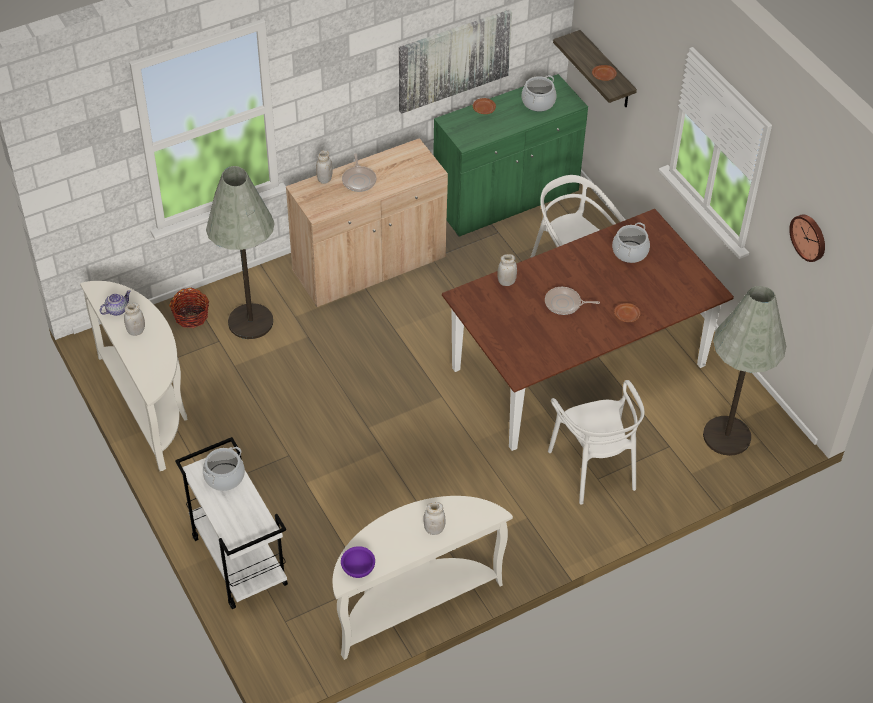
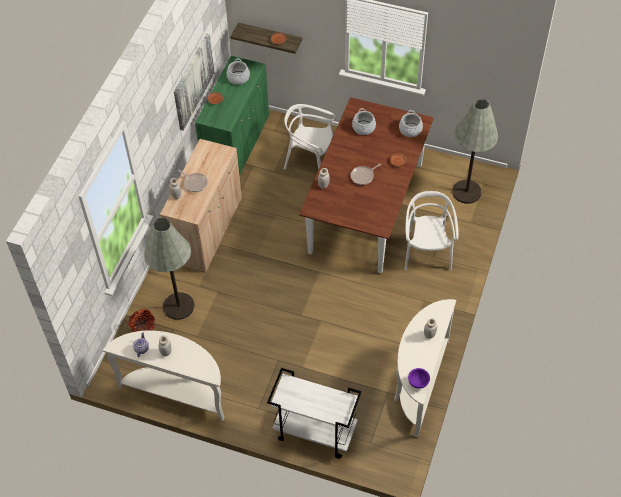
camera: 40 degrees left, 5 degrees up
cooking pot [203,447,245,491] -> cooking pot moved to [399,110,423,137]
white chair [548,380,645,505] -> white chair turned 120 degrees counterclockwise [404,191,459,270]
wall clock [789,214,825,262] -> none

